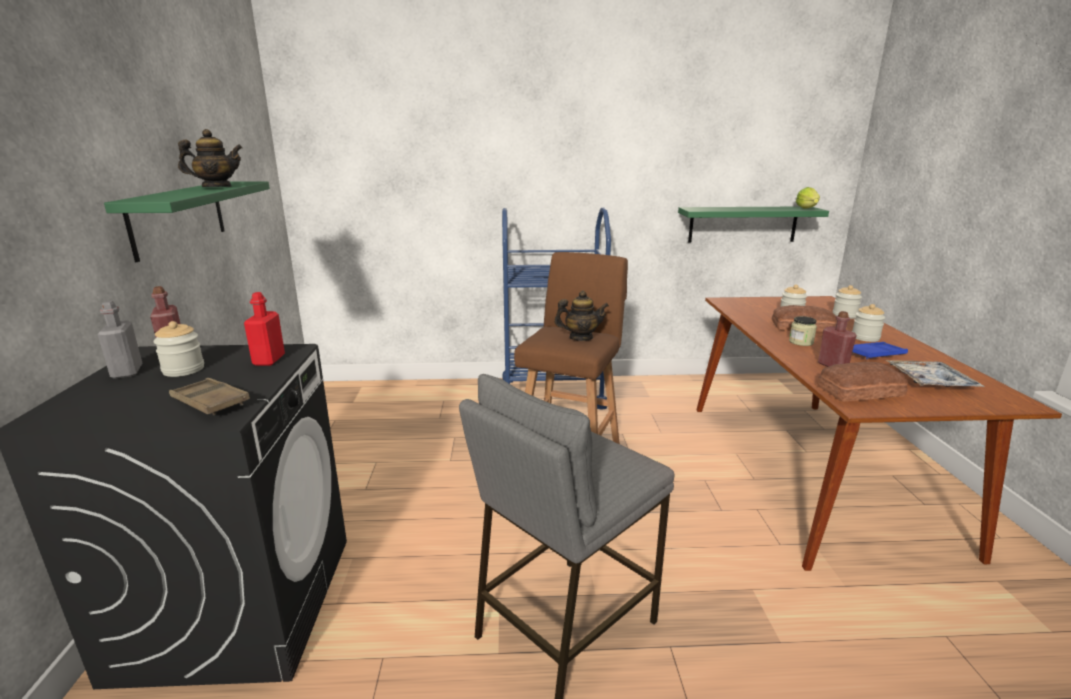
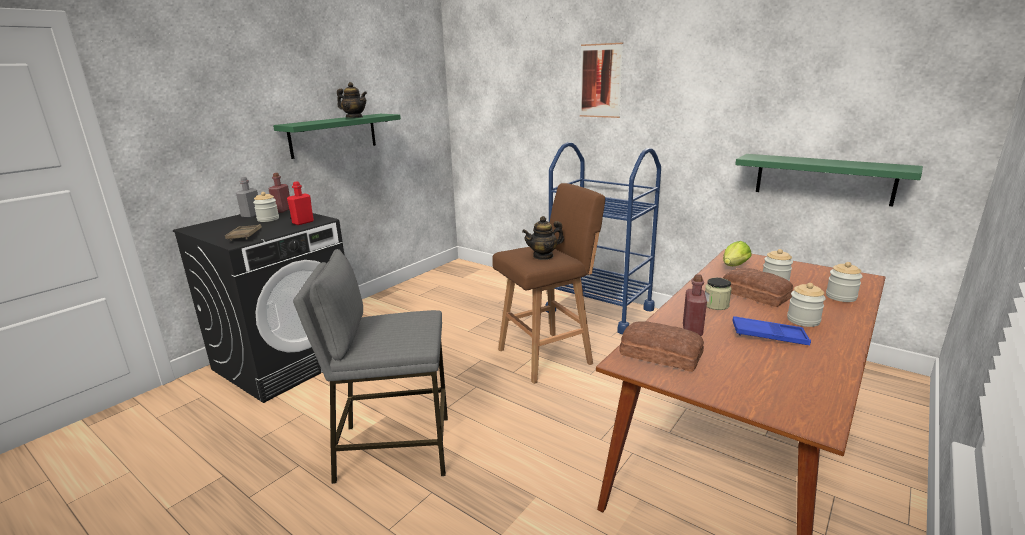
camera: 40 degrees right, 0 degrees up
teapot [554,290,609,341] -> teapot turned 120 degrees clockwise [522,216,564,260]
lettuce [796,187,820,208] -> lettuce moved to [723,241,752,266]
tray [886,360,985,387] -> none
none -> picture [580,42,623,118]

